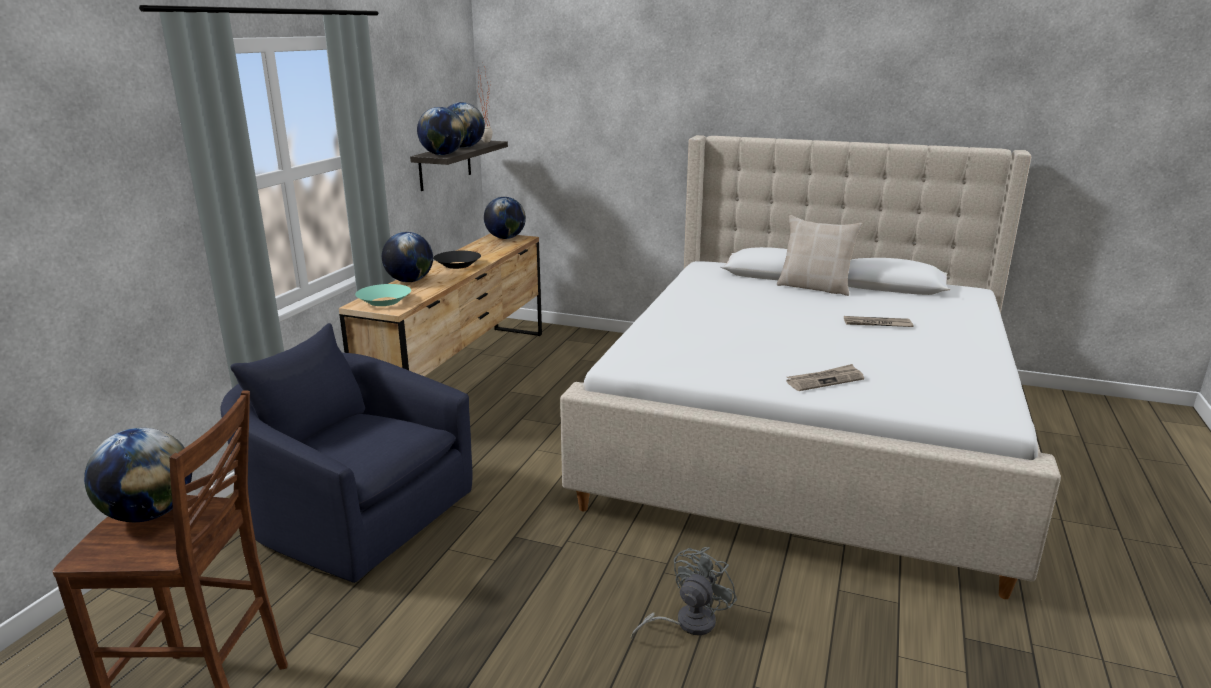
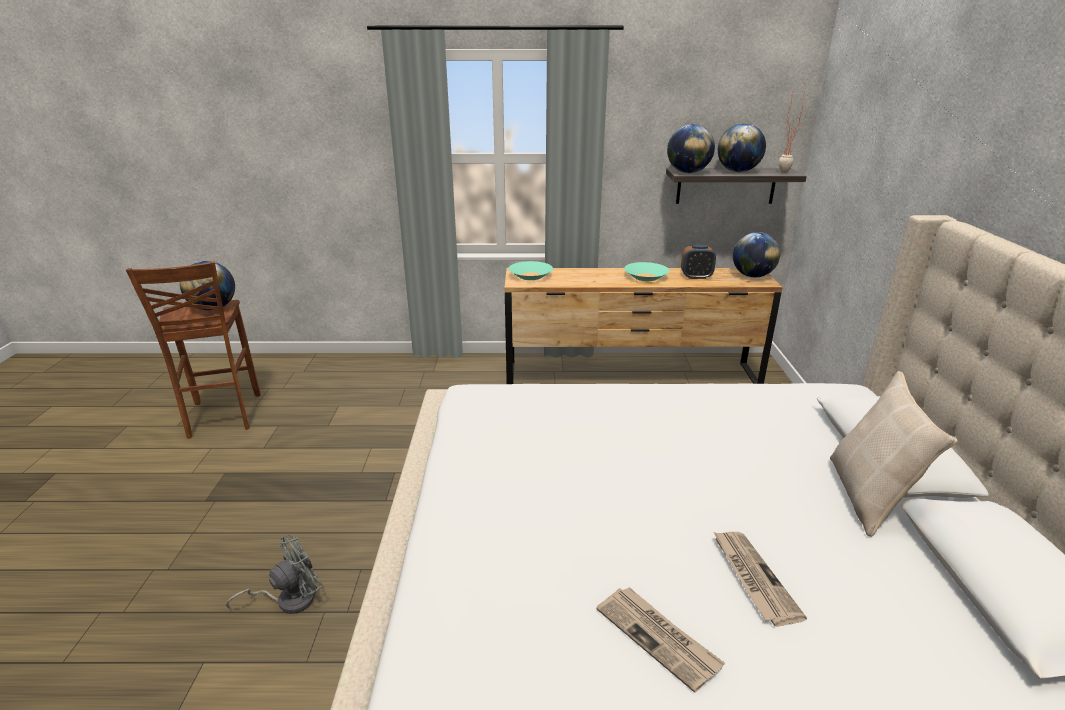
camera: 70 degrees right, 5 degrees up
blue armchair [220,323,472,583] -> none
globe [382,232,433,282] -> none
black bowl [433,251,481,269] -> turquoise bowl [624,262,670,281]
grey fan [631,547,737,640] -> grey fan turned 60 degrees counterclockwise [226,535,323,614]
newspaper [786,364,864,391] -> newspaper moved to [596,587,725,693]
none -> alarm clock [681,245,716,279]

